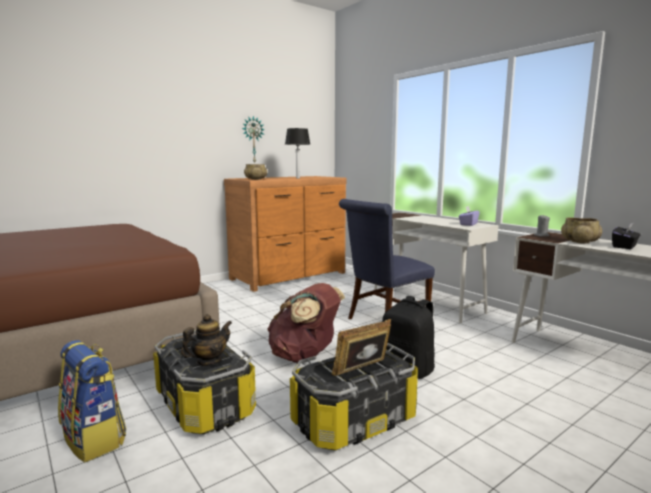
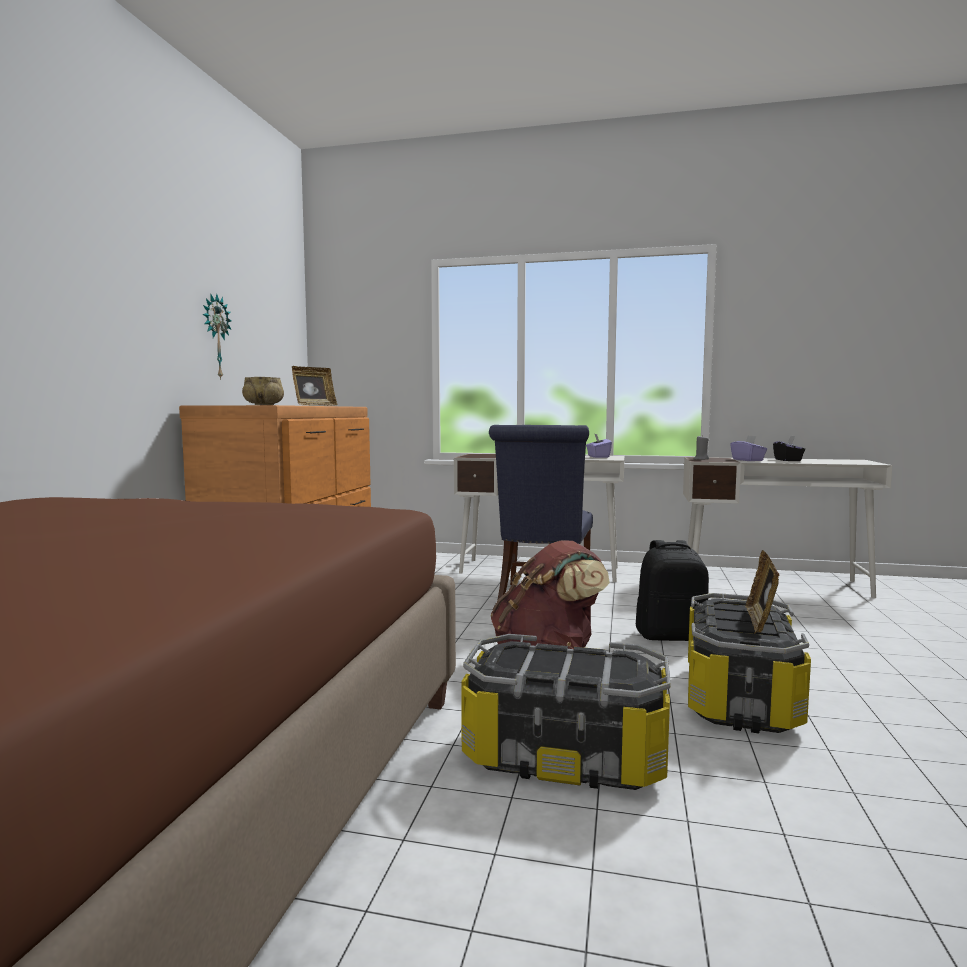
camera: 40 degrees left, 5 degrees down
backpack [58,340,126,462] -> none
teapot [181,314,232,366] -> none
table lamp [285,128,310,179] -> picture frame [292,366,338,406]
beige bowl [561,217,602,244] -> purple tissue box [730,436,767,461]

